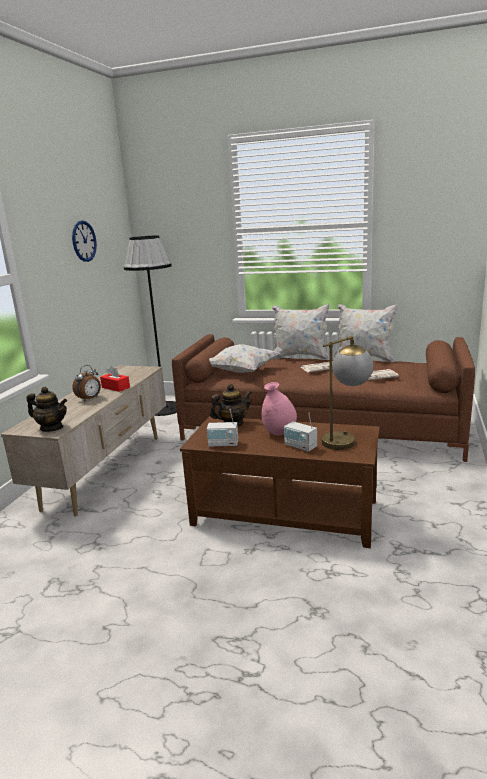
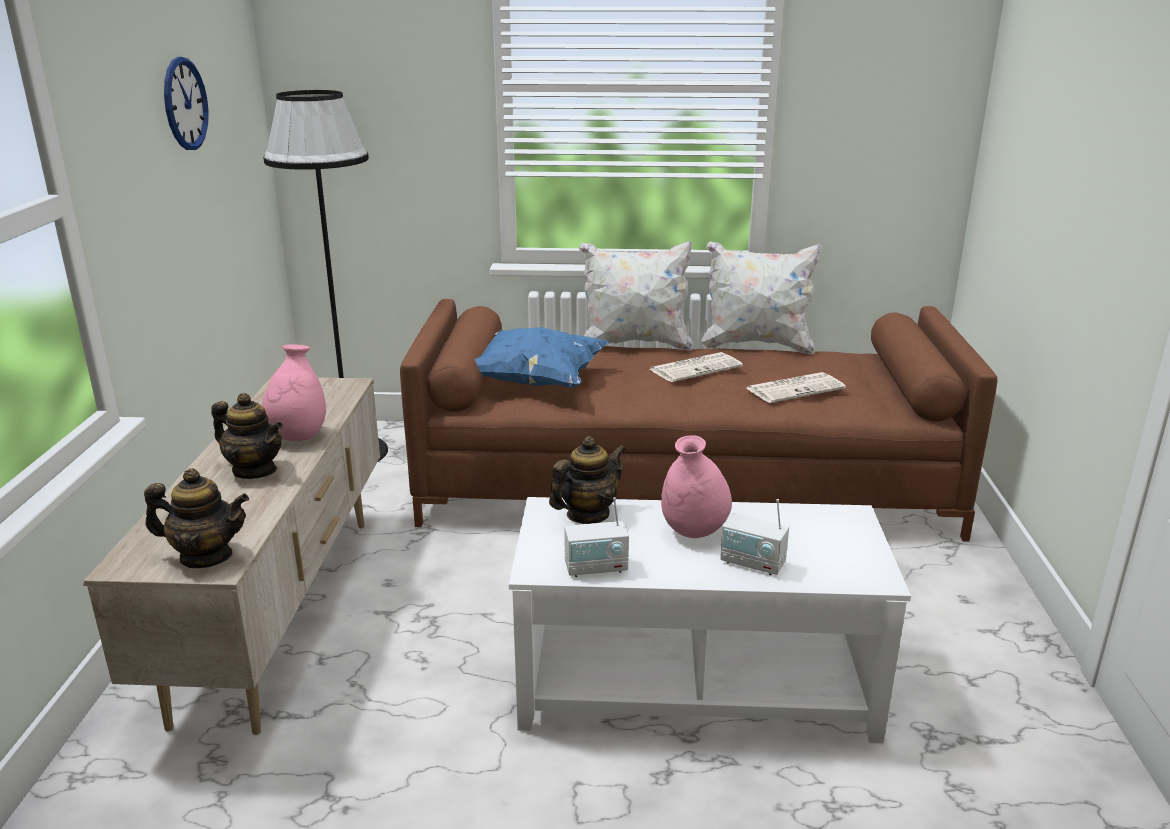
camera: 15 degrees left, 5 degrees up
alarm clock [72,365,101,401] -> teapot [211,393,283,479]
red tissue box [100,366,130,392] -> pink vase [262,344,326,441]
brown coffee table [180,416,380,548] -> white coffee table [509,497,911,744]
white pillow [209,344,281,373] -> blue pillow [475,327,609,388]
table lamp [322,336,373,450] -> none

